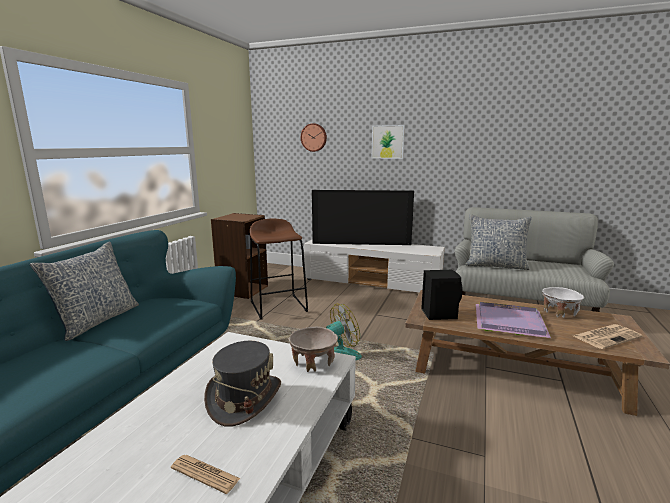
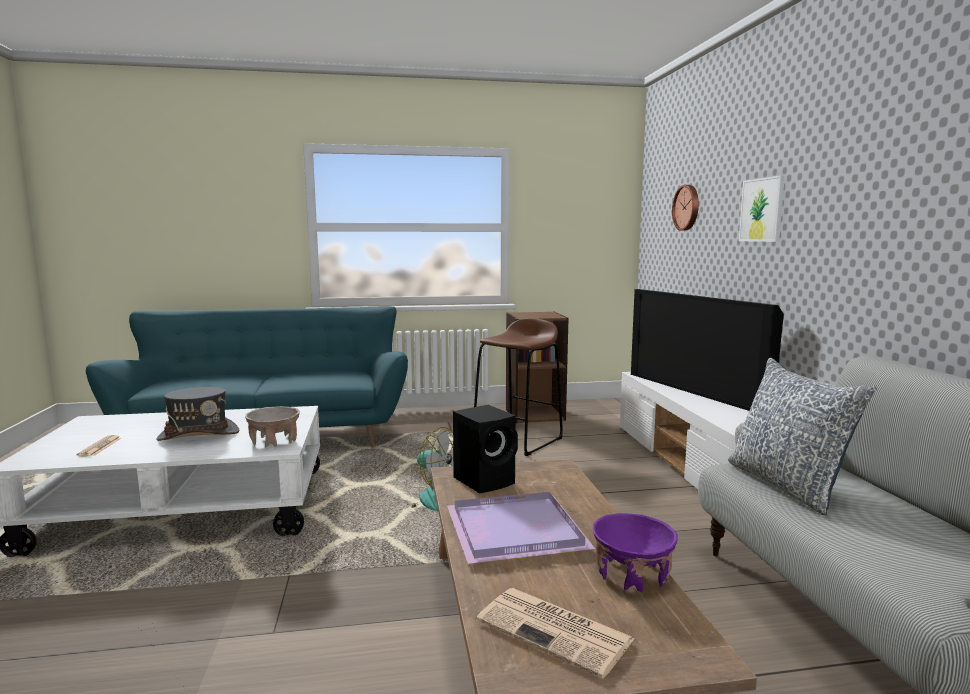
camera: 60 degrees right, 5 degrees down
pillow [29,241,139,341] -> none
white bowl [542,287,584,318] -> purple bowl [593,513,678,592]

